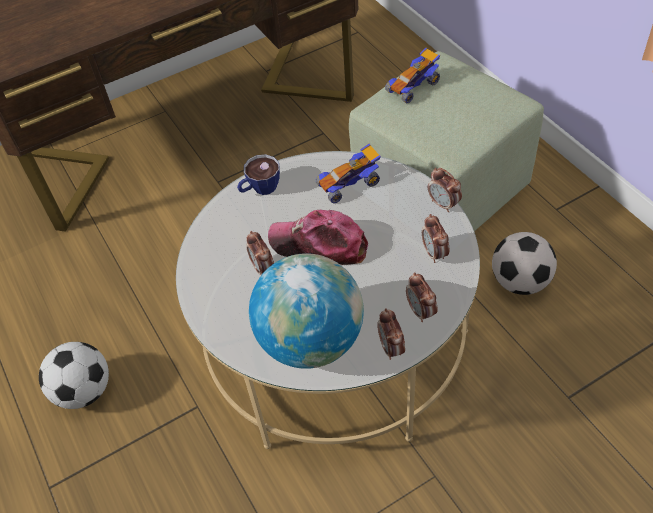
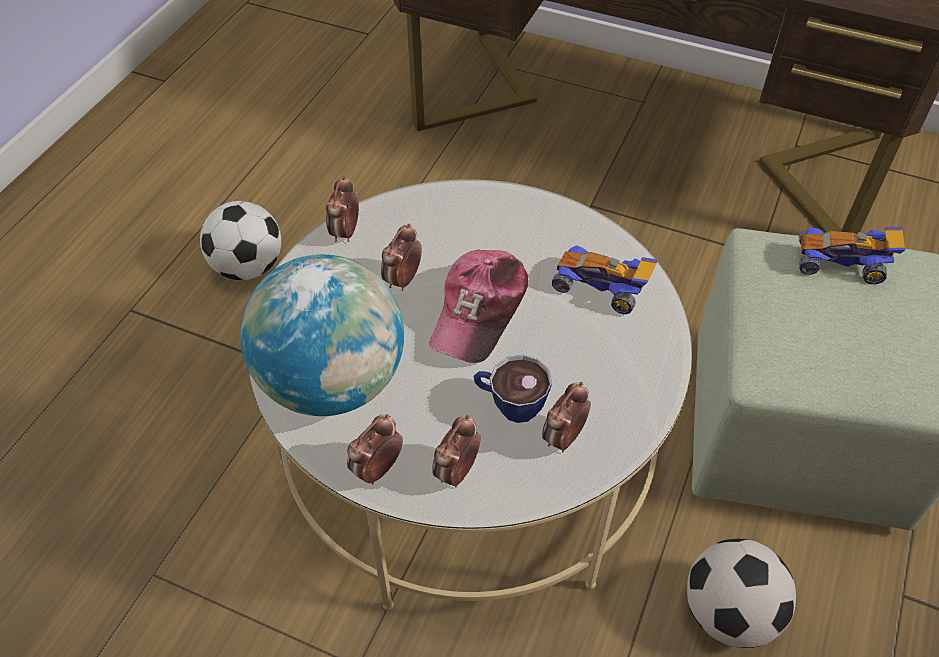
camera: 50 degrees right, 0 degrees up
cup [237,154,280,195] -> cup moved to [474,355,552,423]
cap [268,210,368,265] -> cap turned 135 degrees counterclockwise [429,249,528,363]
alarm clock [428,168,462,213] -> alarm clock moved to [326,176,359,242]

